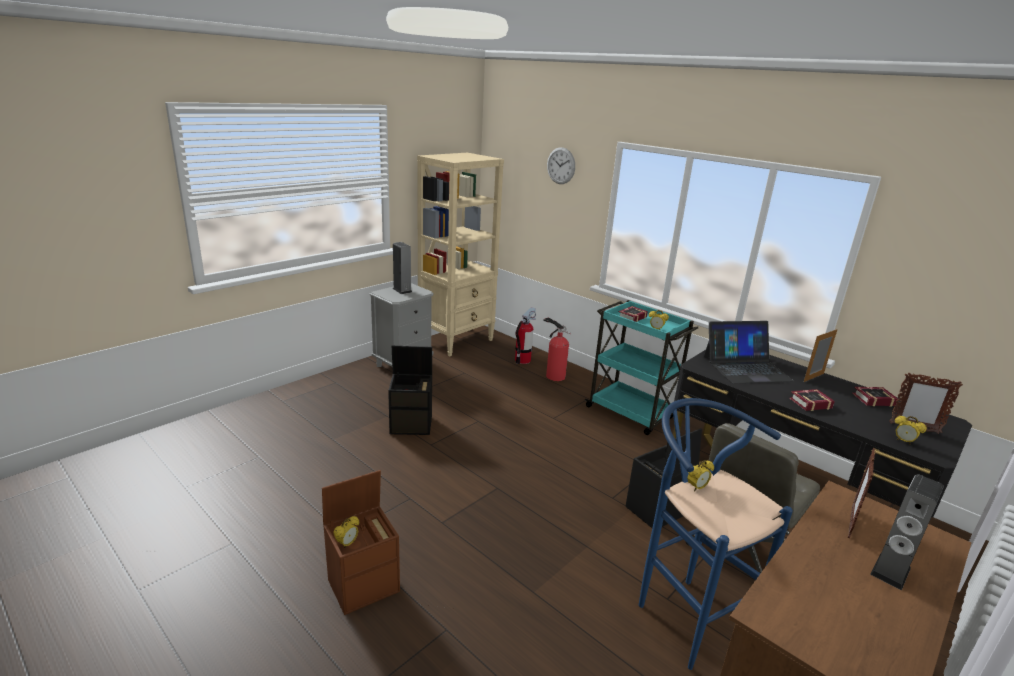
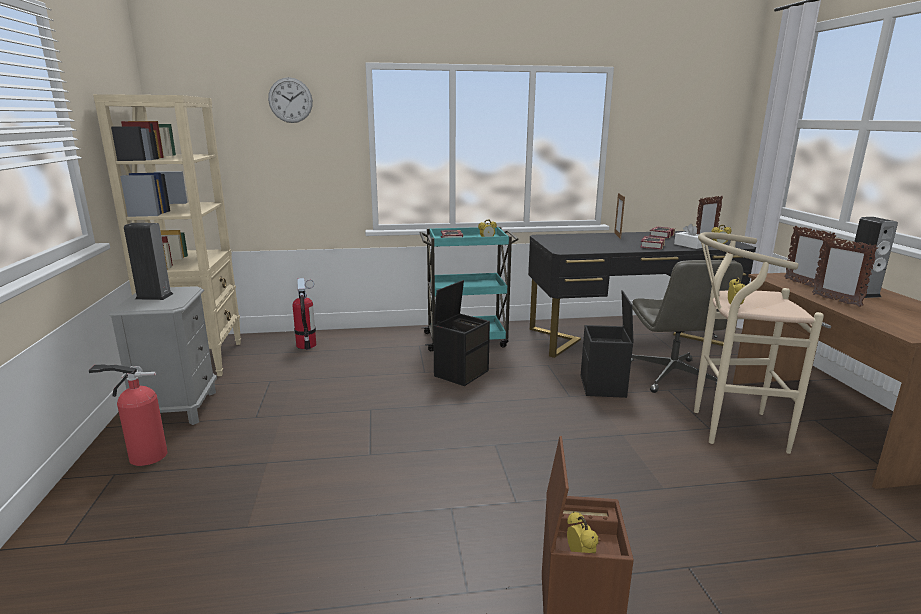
camera: 50 degrees left, 5 degrees down
black storage box [388,346,432,435] -> black storage box moved to [433,280,490,386]
fire extinguisher [543,318,571,381] -> fire extinguisher moved to [89,365,168,466]
blue stool [639,398,793,670] -> beige stool [694,232,824,454]
laptop [704,321,794,384] -> none
none -> white tissue box [674,224,705,249]
none -> picture frame [812,237,878,307]

